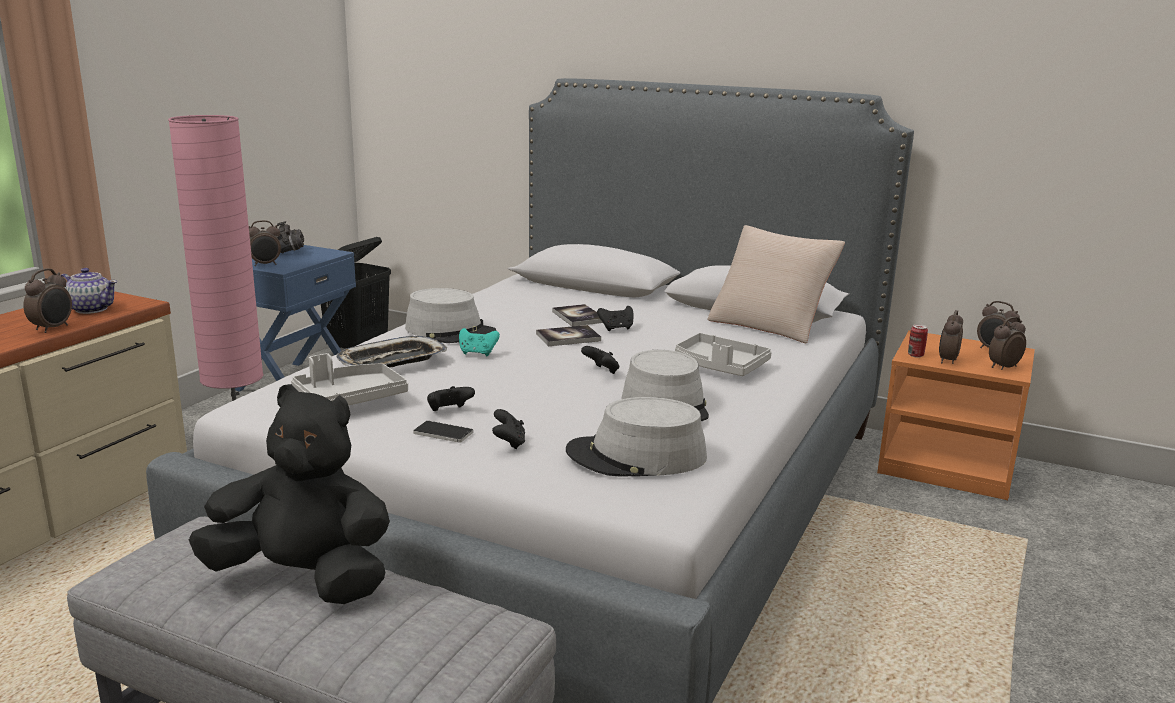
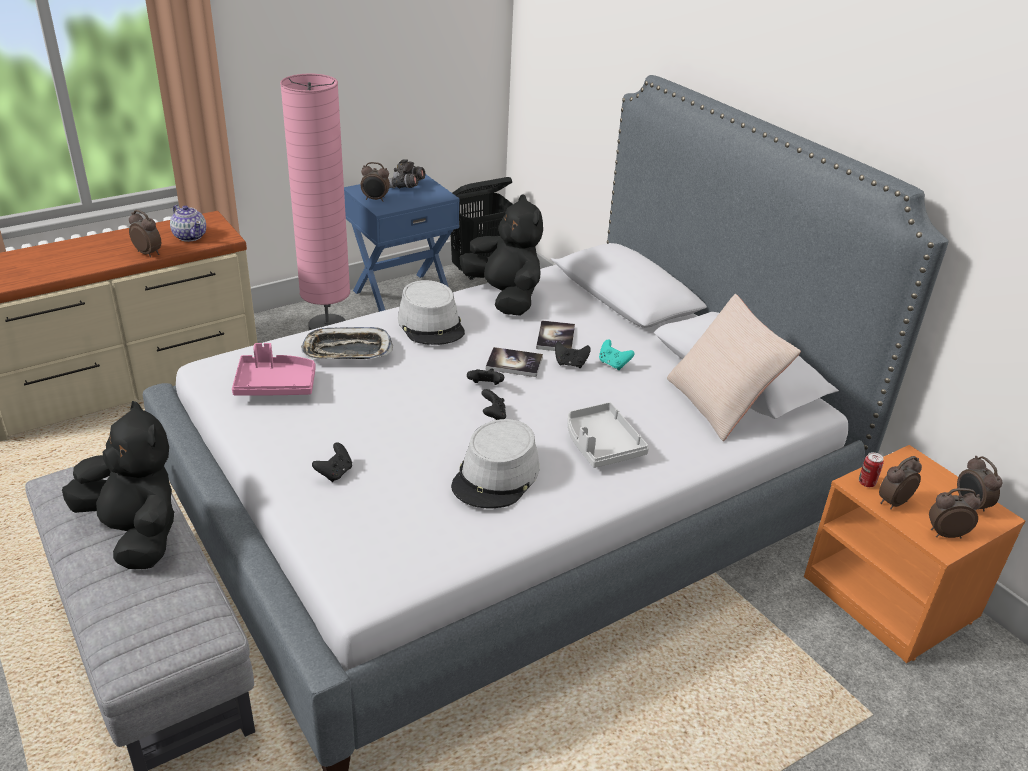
camera: 30 degrees right, 15 degrees up
alarm clock [23,268,72,333] -> alarm clock turned 105 degrees counterclockwise [129,210,161,257]
grey tray [291,353,408,405] -> pink tray [232,343,316,396]
phone [413,421,473,443] -> none
black game controller [427,386,475,411] -> black game controller moved to [467,369,504,385]
turquoise game controller [459,328,500,356] -> turquoise game controller moved to [599,339,635,370]
grey hat [566,397,707,477] -> none
none -> black plush toy [459,194,543,316]

